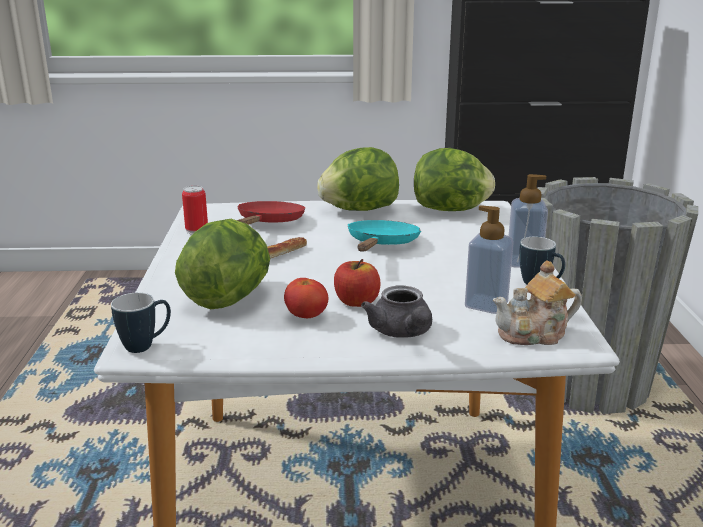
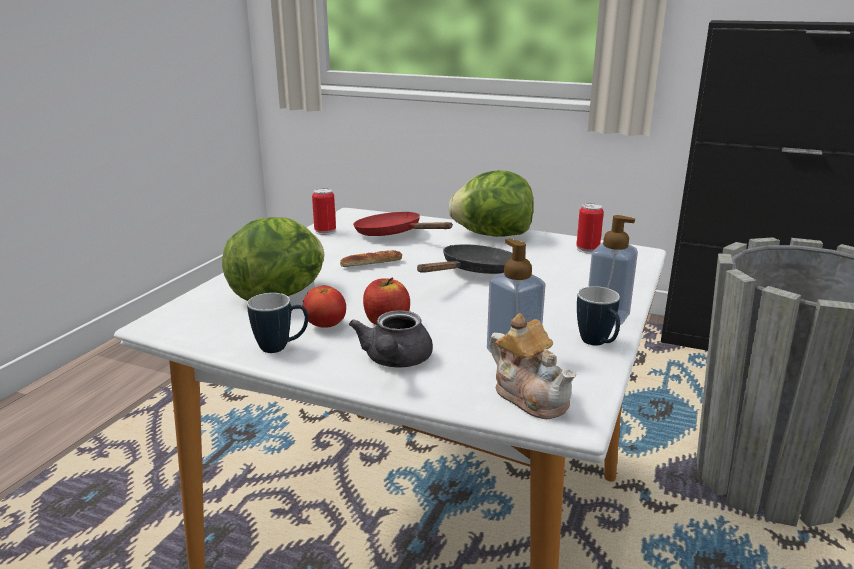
camera: 25 degrees right, 0 degrees up
mug [111,293,171,353] -> mug moved to [247,293,309,353]
red frying pan [237,201,305,225] -> red frying pan turned 90 degrees counterclockwise [353,212,453,236]
turquoise frying pan [348,220,421,252] -> black frying pan [417,244,512,274]
lettuce [414,148,495,211] -> can [576,203,604,253]
teapot [493,260,582,345] -> teapot turned 135 degrees counterclockwise [489,313,576,419]

